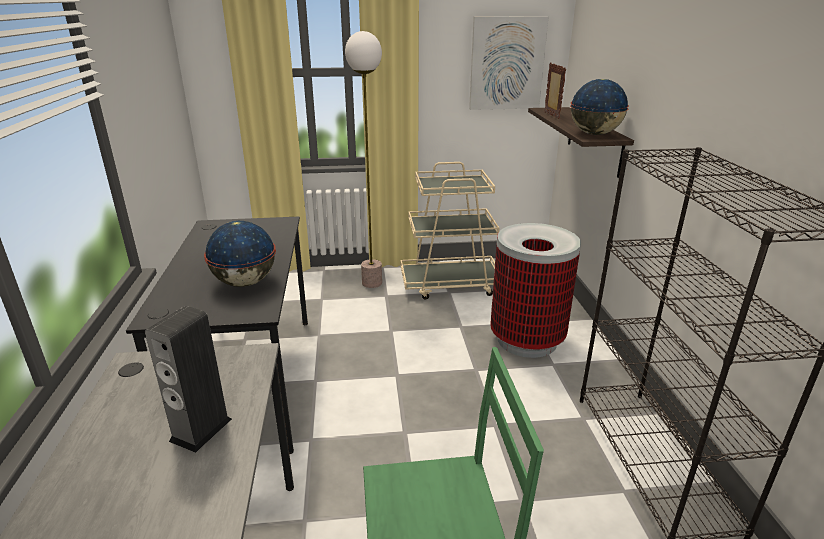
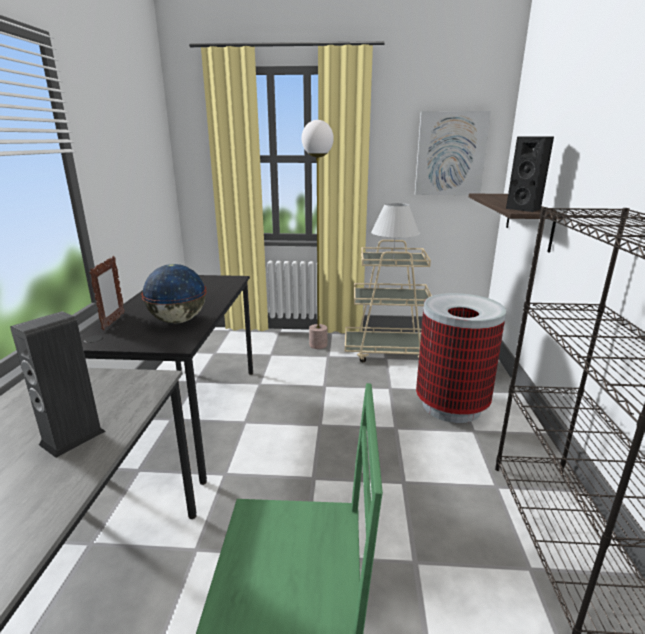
camera: 10 degrees right, 5 degrees down
picture frame [544,62,566,119] -> picture frame moved to [89,256,125,330]
globe [570,79,629,135] -> black speaker [506,137,554,212]
none -> white table lamp [371,203,420,258]

